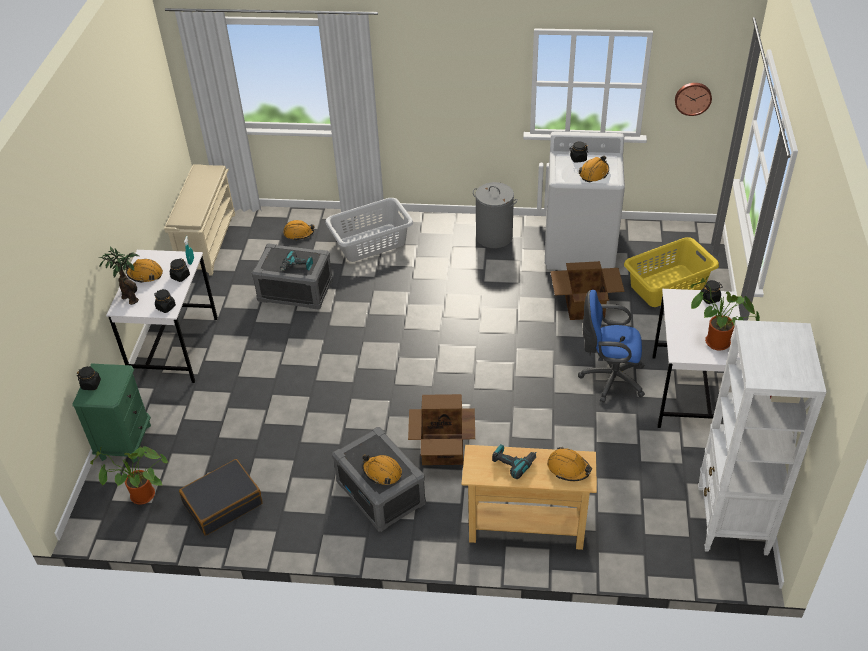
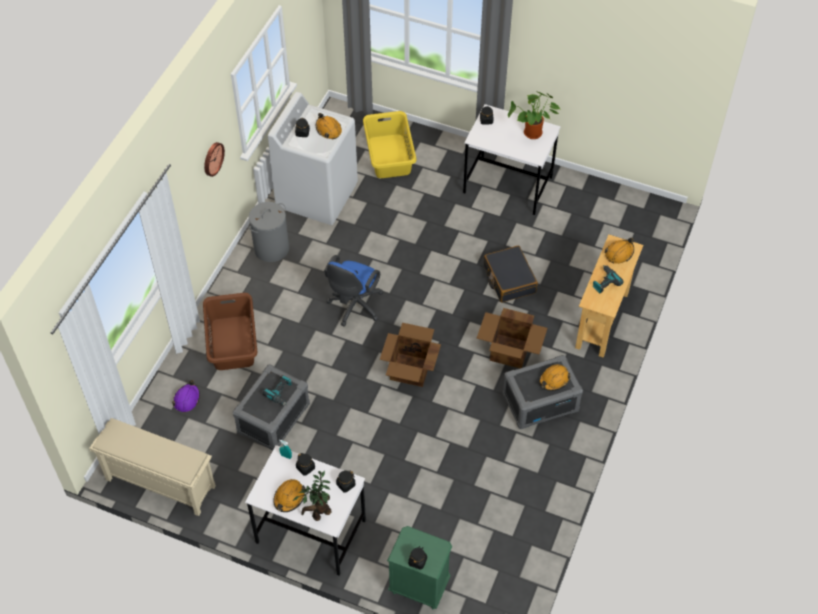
camera: 75 degrees left, 10 degrees up
potted plant [90,446,168,504] -> none
black suitcase [179,459,263,536] -> black suitcase moved to [484,246,538,303]
orange hard hat [284,220,315,240] -> purple hard hat [172,380,200,412]
grey laundry basket [325,198,413,262] -> brown laundry basket [203,293,257,370]
cardboard box [550,261,625,320] -> cardboard box moved to [380,323,441,387]
blue office chair [578,290,645,402] -> blue office chair moved to [324,255,383,327]
wall clock [675,83,712,116] -> wall clock moved to [204,142,225,177]
white bookcase [698,320,826,555] -> none

